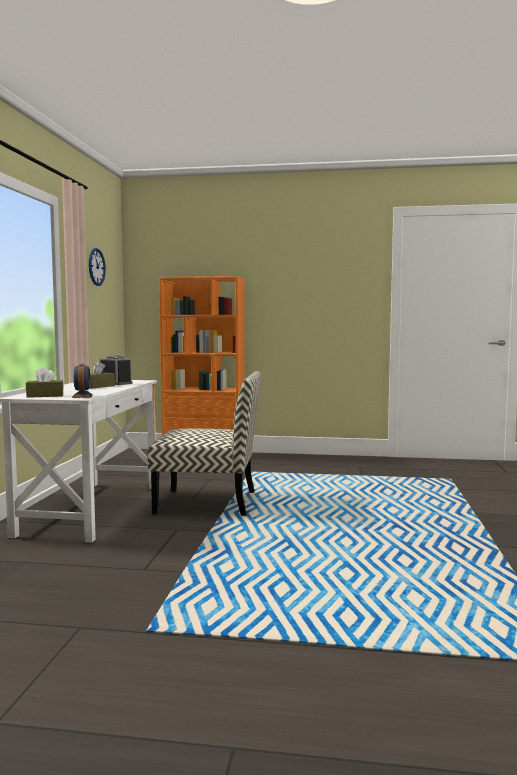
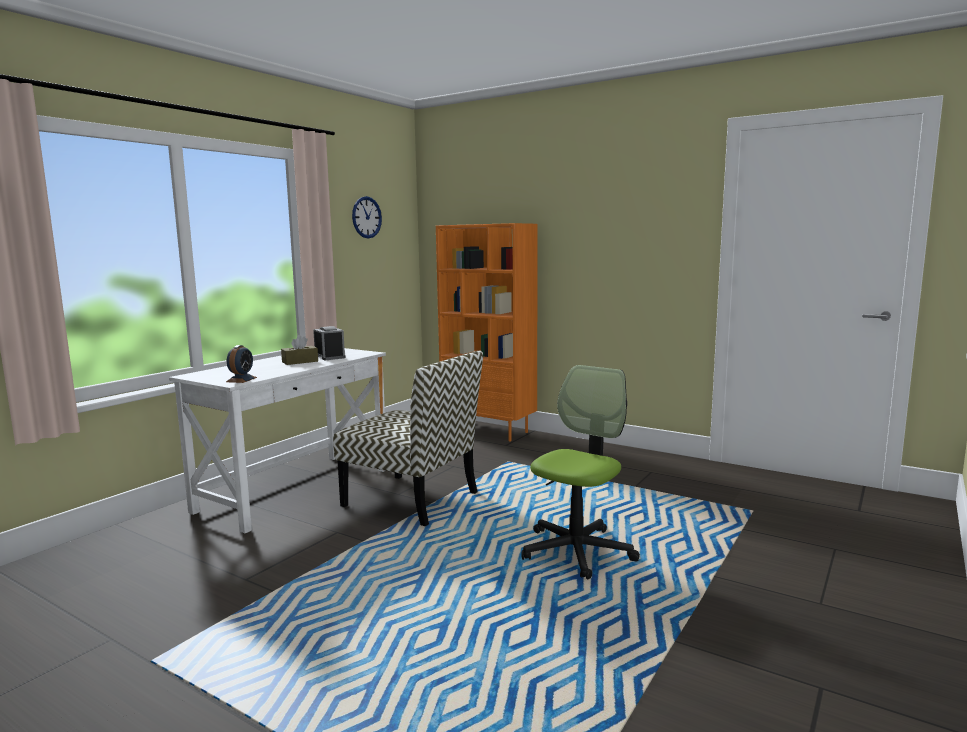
camera: 25 degrees right, 5 degrees up
brown tissue box [26,367,64,398] -> none
none -> office chair [521,365,640,580]

